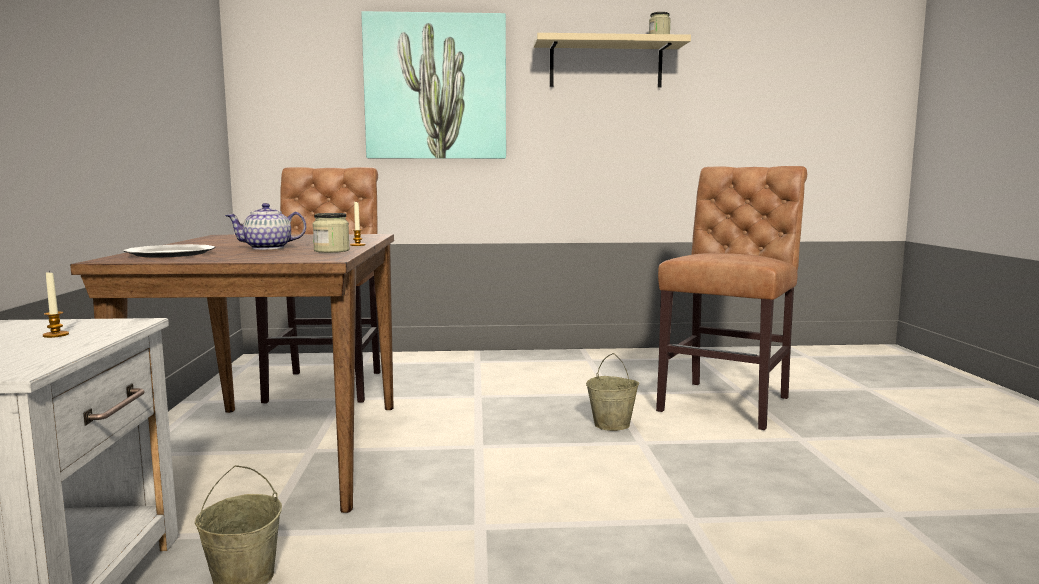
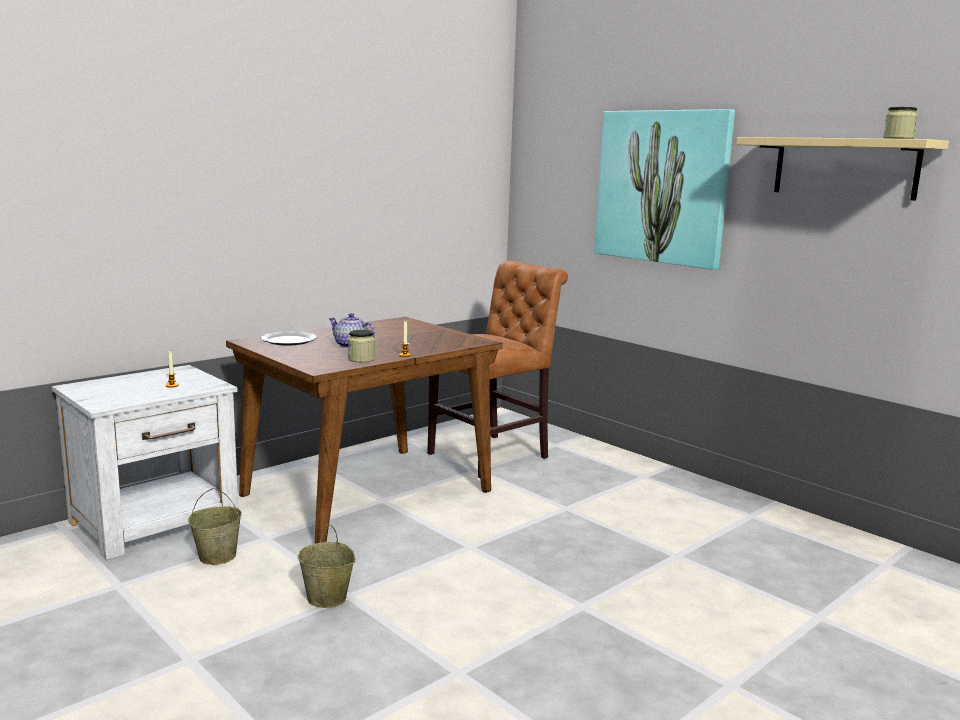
camera: 50 degrees right, 5 degrees up
beige bucket [586,353,639,431] -> beige bucket moved to [297,524,355,608]
brown chair [656,166,807,431] -> none

